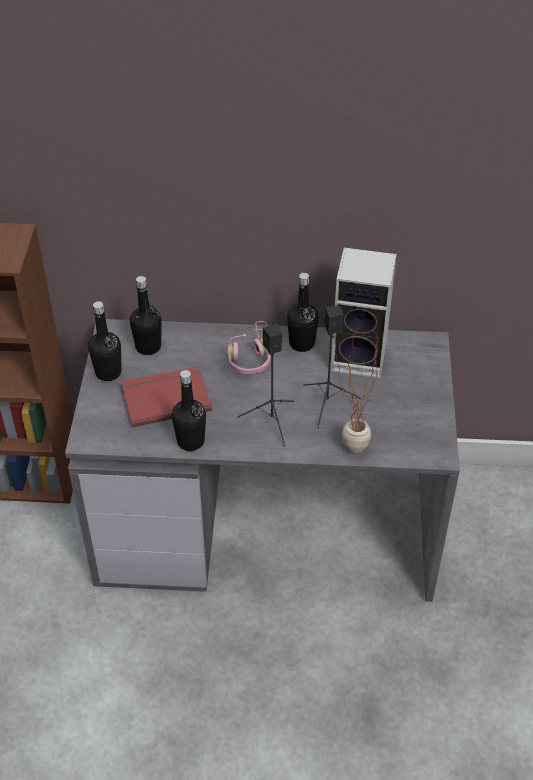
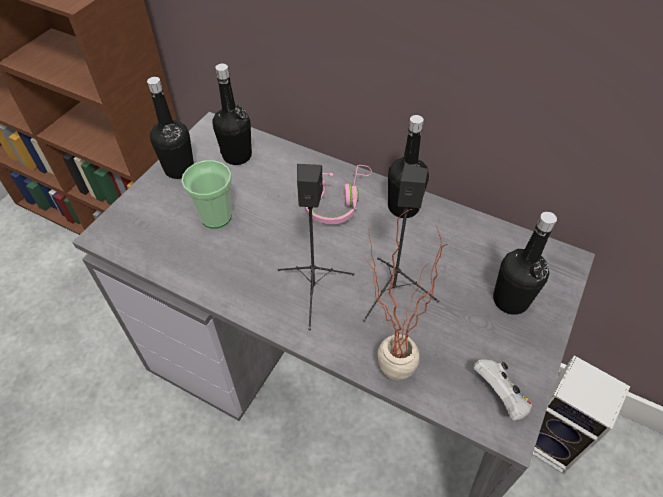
camera: 25 degrees right, 5 degrees up
red book [121,366,212,427] -> cup [181,160,232,229]
black bottle [171,370,206,451] -> black bottle moved to [493,212,557,315]
speaker [331,247,397,379] -> speaker moved to [533,355,630,474]
none -> white game controller [473,359,532,421]

